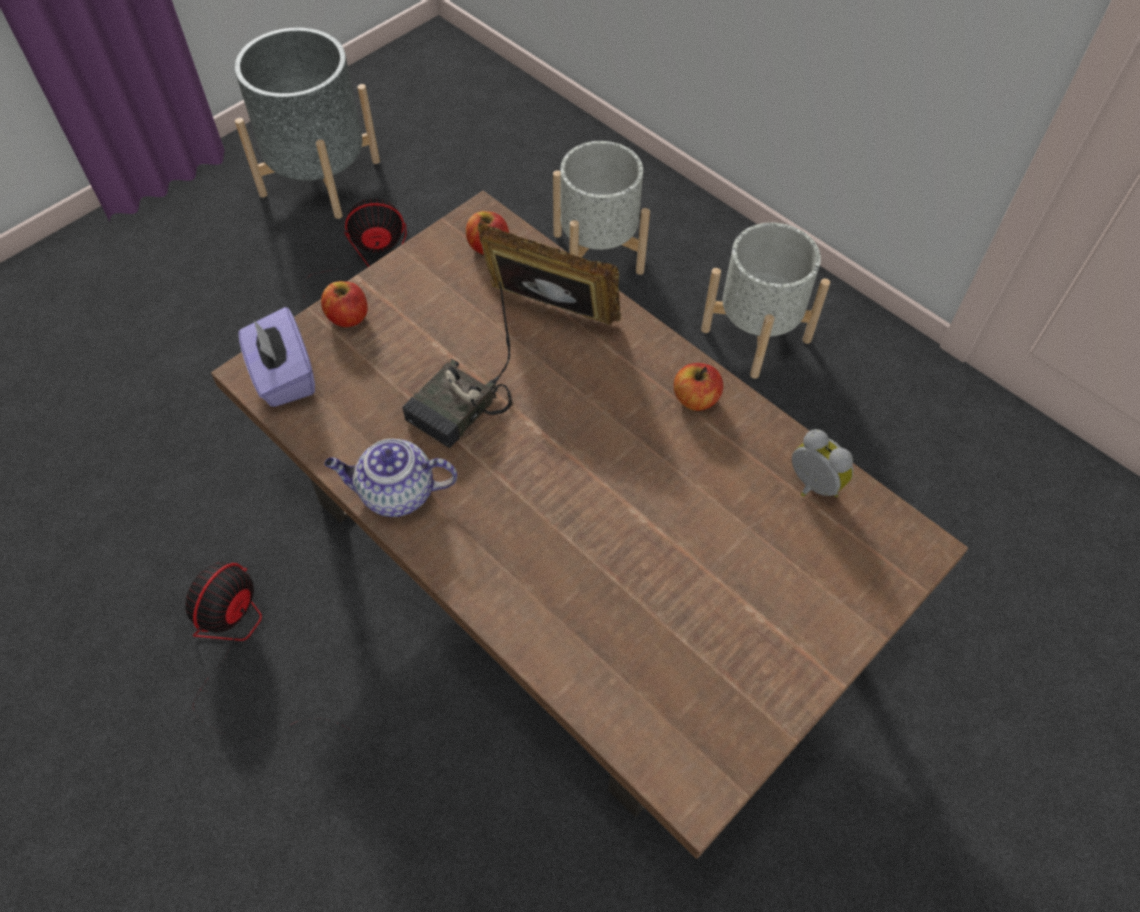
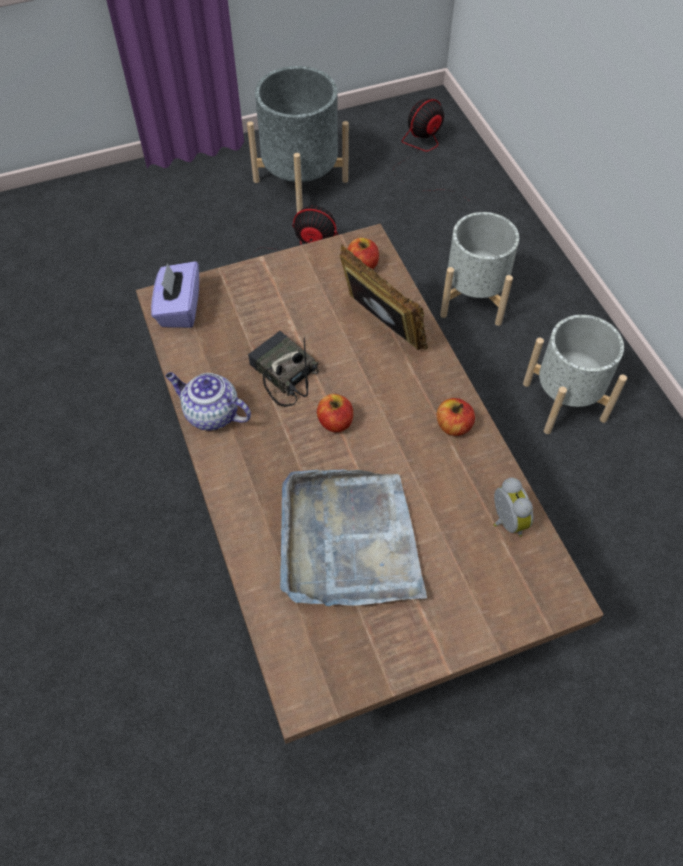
camera: 25 degrees right, 0 degrees up
fan [185,562,350,742] -> fan moved to [393,98,470,201]
apple [321,281,368,327] -> apple moved to [317,394,353,432]
radio [402,282,512,448] -> radio turned 75 degrees clockwise [248,331,319,407]
none -> grey tray [280,469,427,606]

